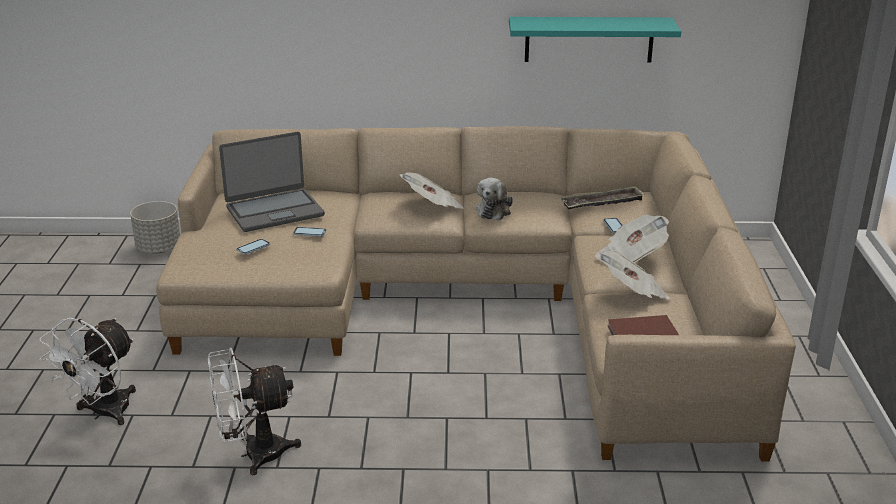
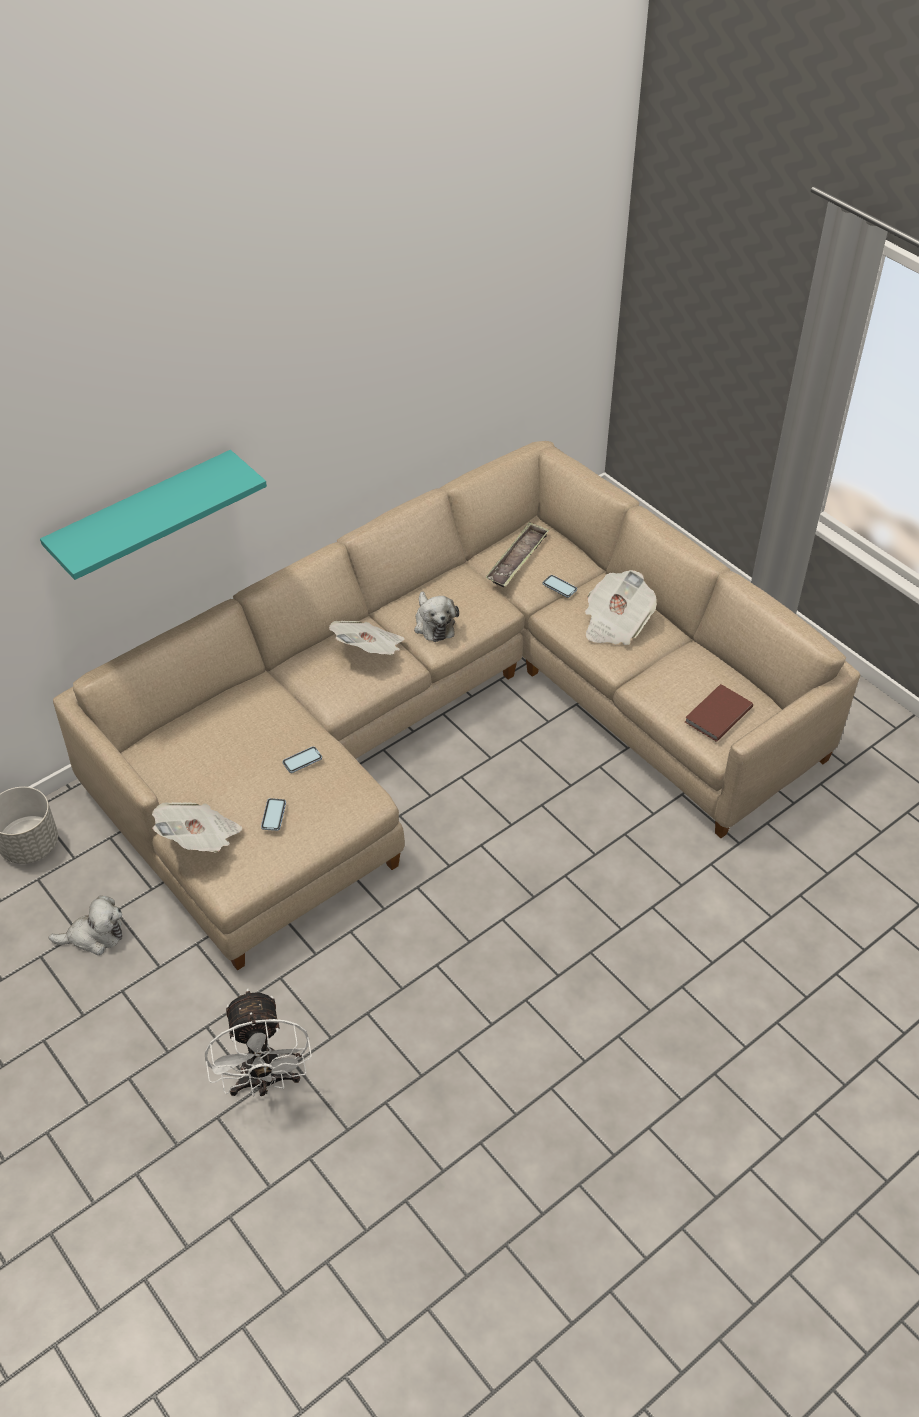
camera: 40 degrees left, 20 degrees up
white fan [208,348,301,475] -> none
laptop [219,132,325,232] -> none
turquoise shelf [509,17,681,62] -> turquoise shelf moved to [40,450,267,580]
newspaper [597,251,671,299] -> newspaper moved to [152,802,242,853]
none -> plush toy [49,896,122,955]

